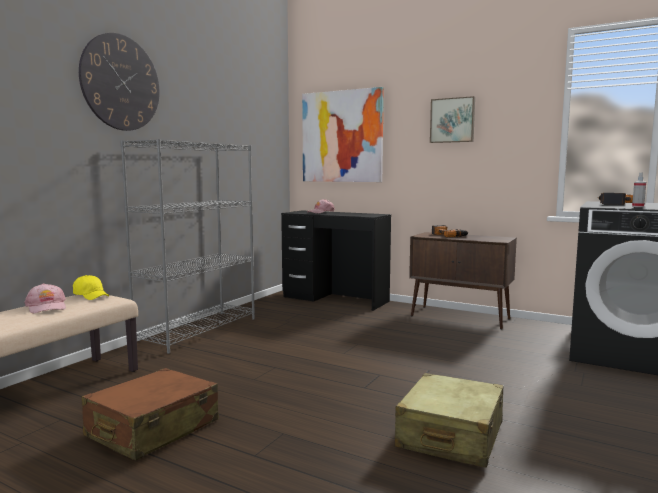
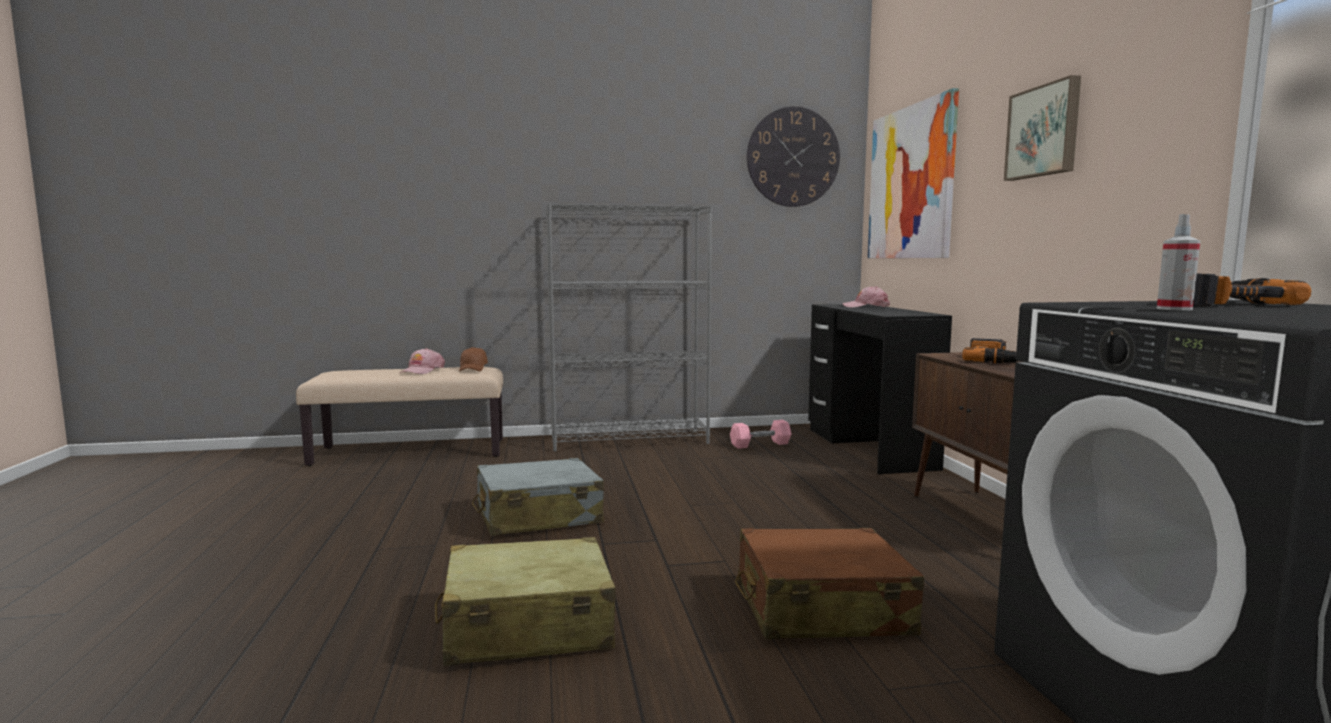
camera: 50 degrees right, 0 degrees up
yellow cap [73,275,109,300] -> brown cap [459,347,488,371]
wall clock [79,33,160,131] -> wall clock moved to [747,106,840,207]
brown suitcase [81,368,219,461] -> brown suitcase moved to [735,528,924,639]
none -> grey suitcase [472,458,604,536]
none -> pink dumbbell [730,420,792,449]

